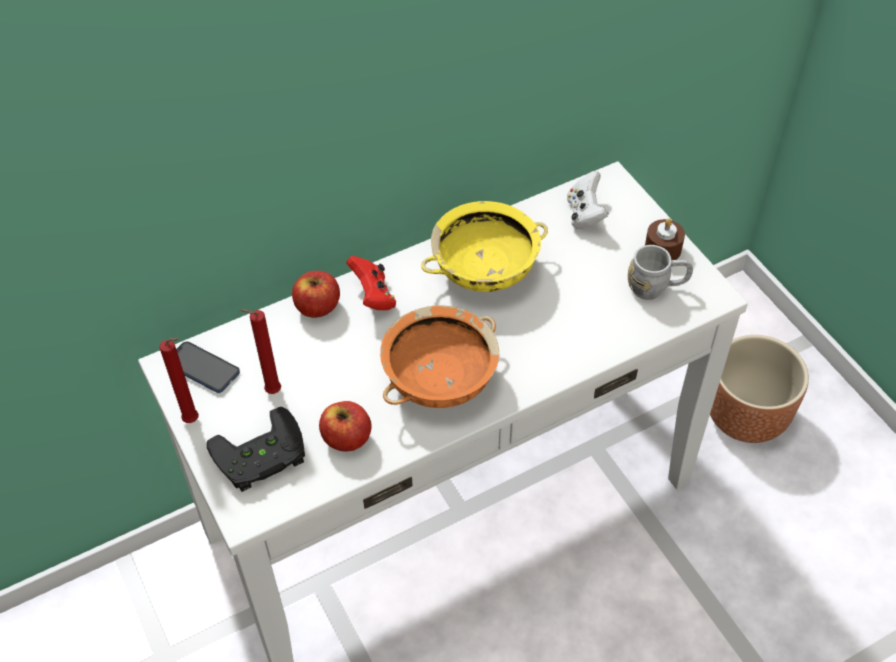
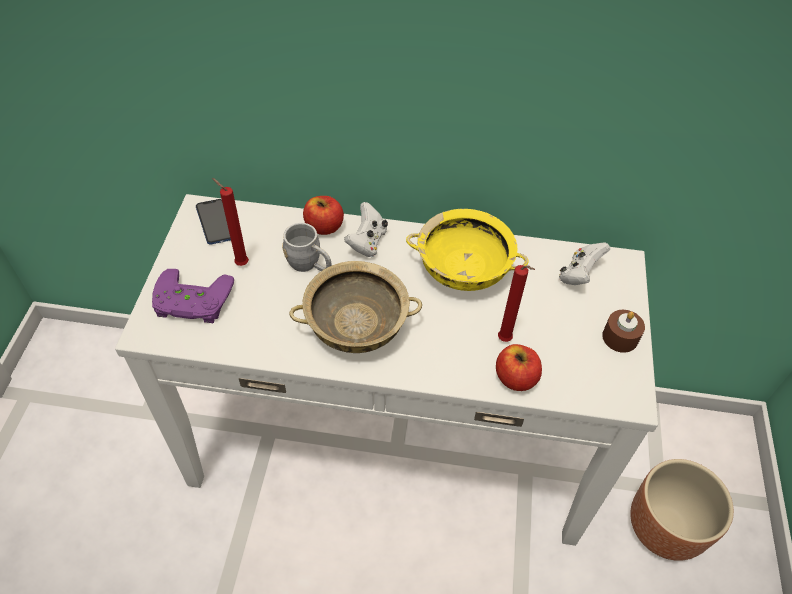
camera: 35 degrees right, 0 degrees up
red candle [159,338,199,423] -> red candle moved to [498,265,535,342]
black game controller [207,407,305,492] -> purple game controller [152,269,234,323]
apple [319,401,372,451] -> apple moved to [496,344,542,391]
red game controller [346,256,396,310] -> white game controller [344,202,388,257]
orange bowl [380,305,499,408] -> beige bowl [290,261,422,353]
grey mug [628,245,693,300] -> grey mug moved to [282,223,332,272]

